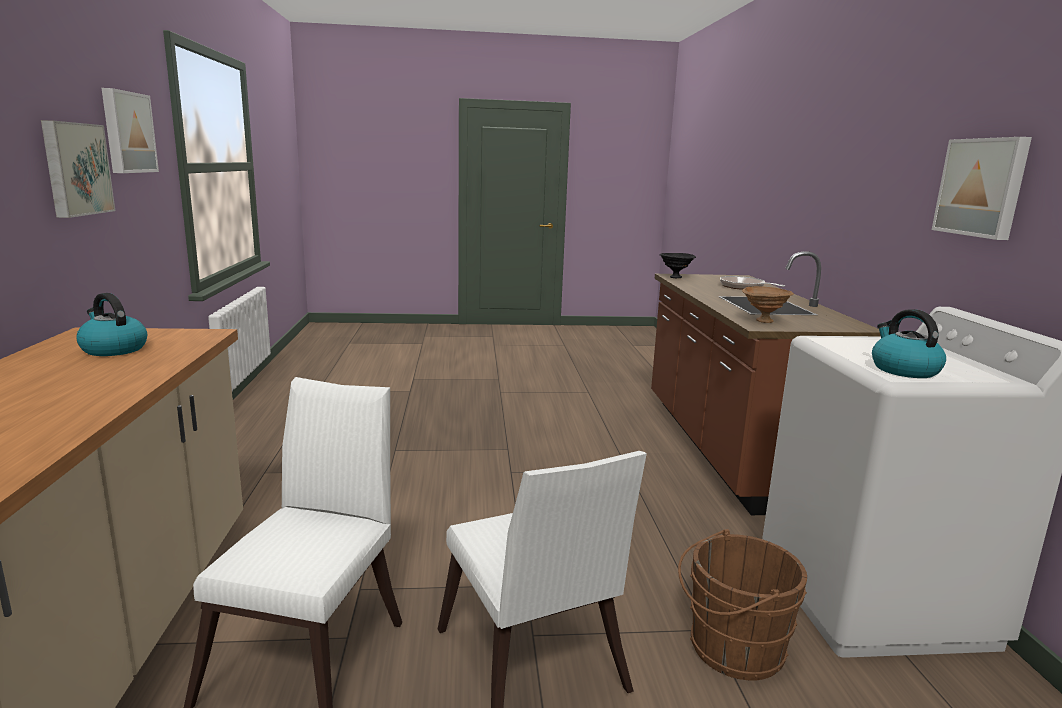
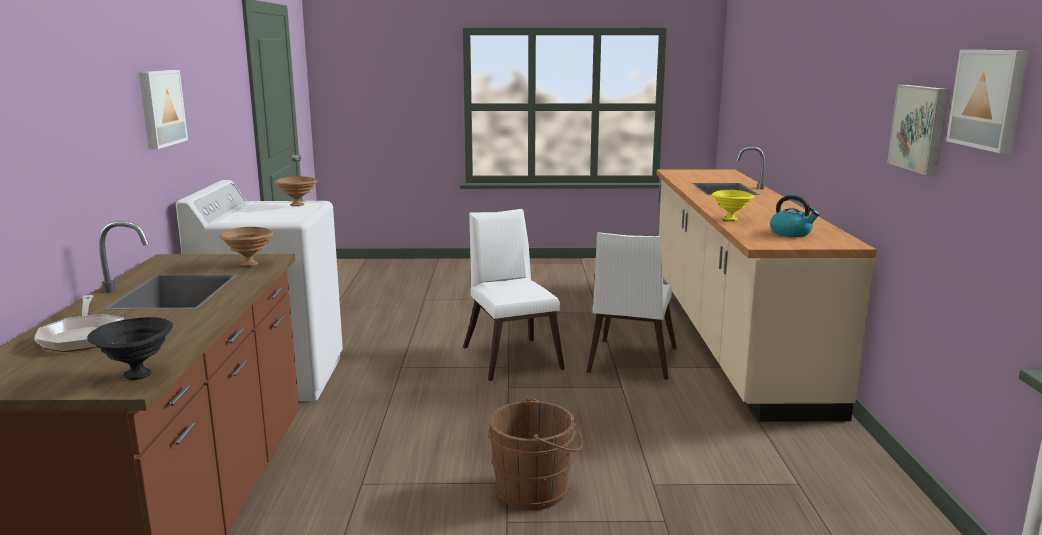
camera: 175 degrees left, 0 degrees up
brown bucket [678,529,807,680] -> brown bucket moved to [488,397,583,510]
kettle [872,309,946,378] -> brown bowl [274,176,318,206]
none -> yellow bowl [712,190,755,220]

